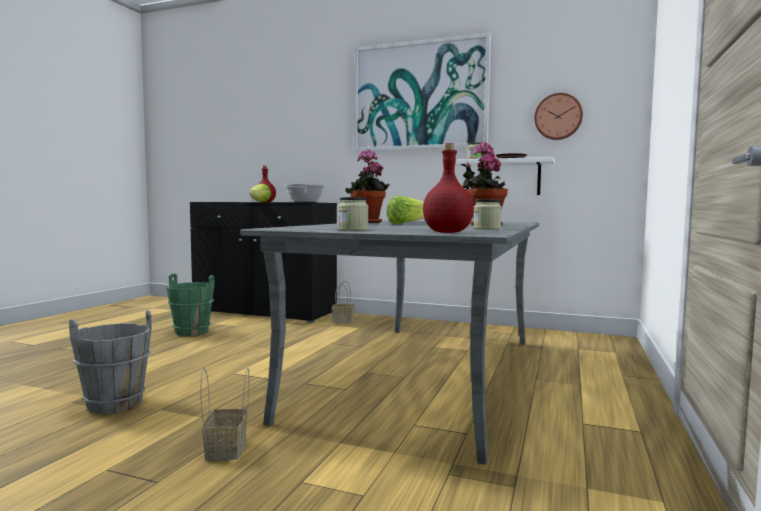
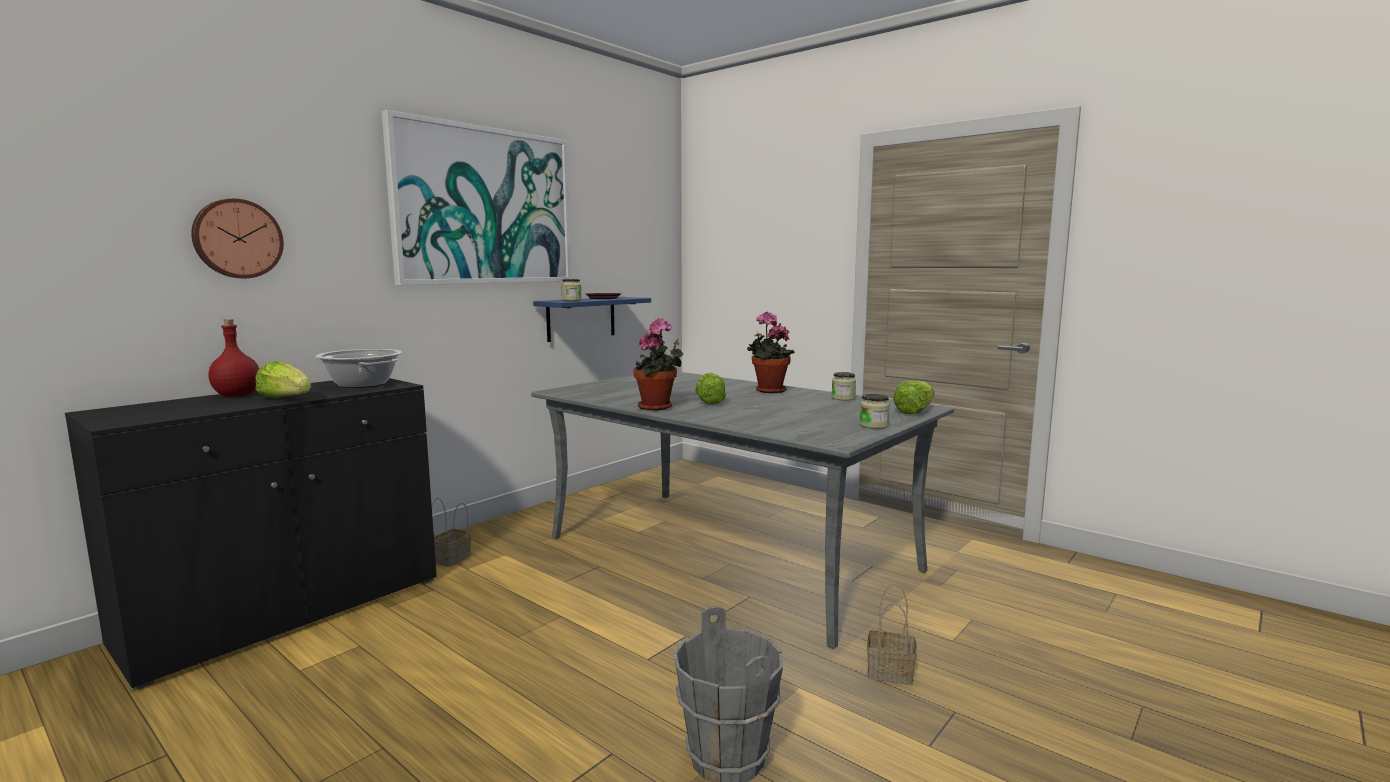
camera: 70 degrees left, 5 degrees up
green bucket [166,273,215,336] -> none
red bottle [423,143,474,233] -> lettuce [893,380,934,414]
white shelf [455,157,555,195] -> blue shelf [533,297,651,342]
wall clock [534,93,583,140] -> wall clock moved to [191,198,284,278]

